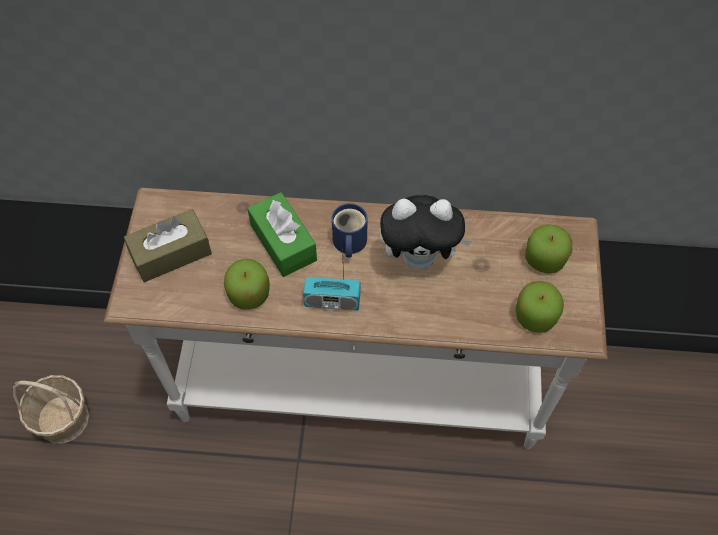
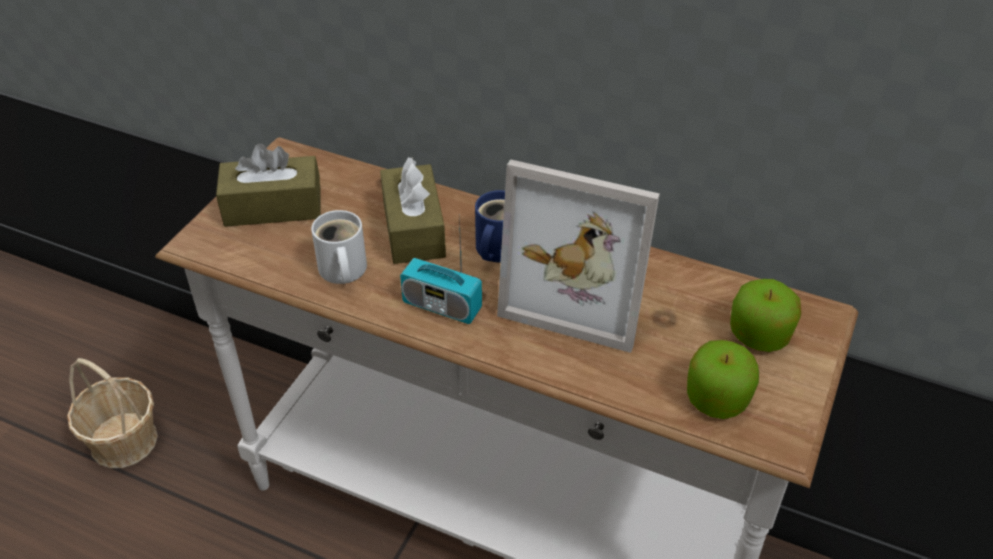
camera: 20 degrees right, 15 degrees down
apple [224,259,270,310] -> white mug [311,210,367,284]
green tissue box [247,192,317,277] -> brown tissue box [380,157,446,264]
plush toy [379,195,473,269] -> picture frame [497,159,660,353]

